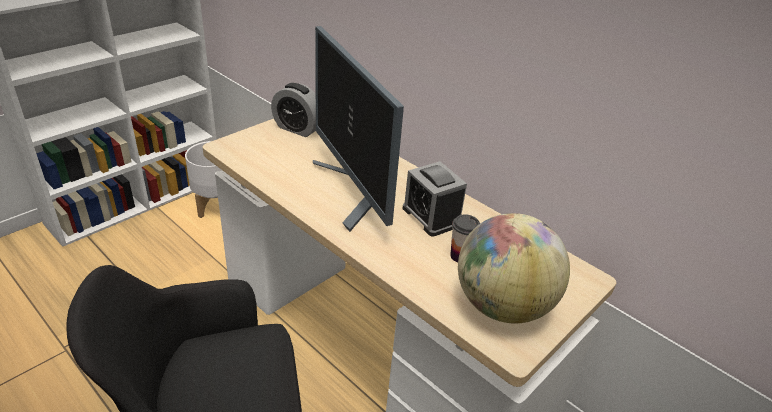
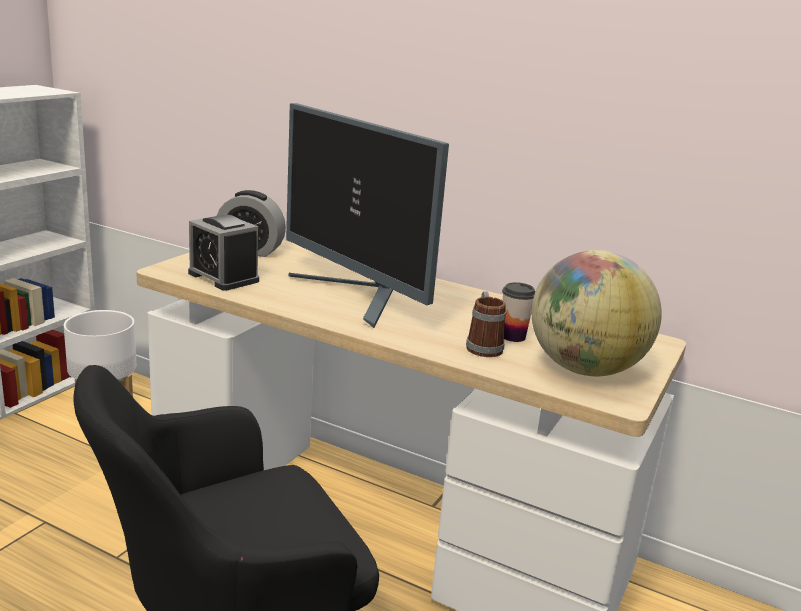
camera: 15 degrees left, 15 degrees down
alarm clock [403,161,467,237] -> alarm clock moved to [188,214,259,291]
none -> mug [466,291,506,357]

